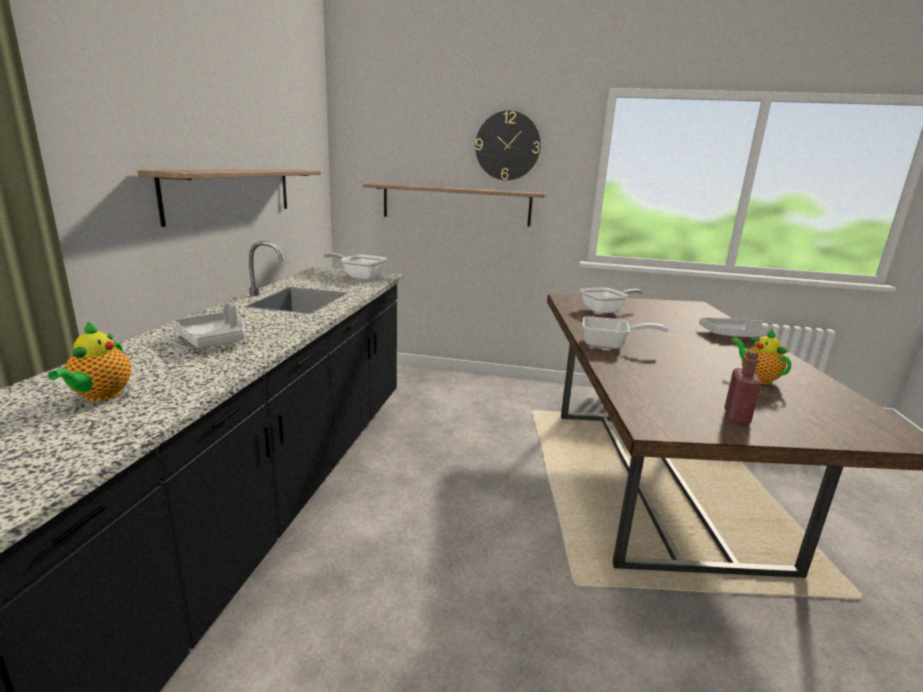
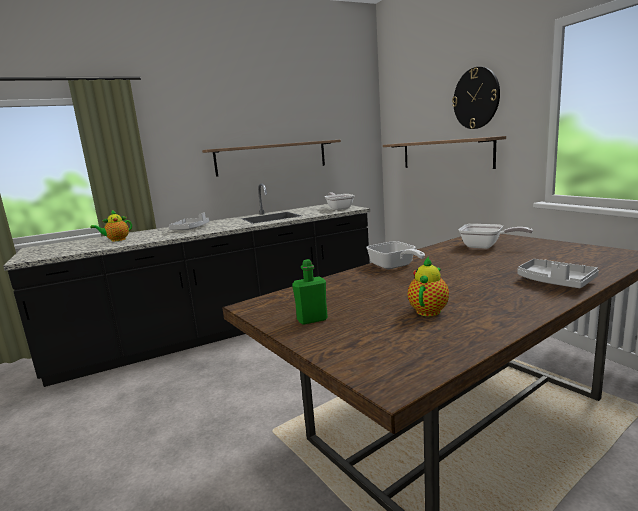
camera: 55 degrees right, 5 degrees down
red bottle [724,351,762,424] -> green bottle [292,259,328,325]

